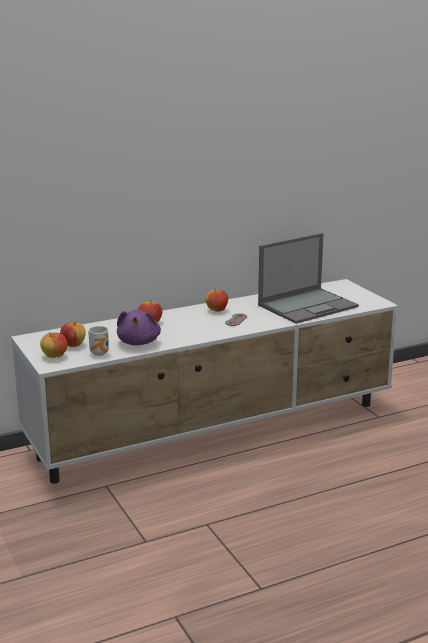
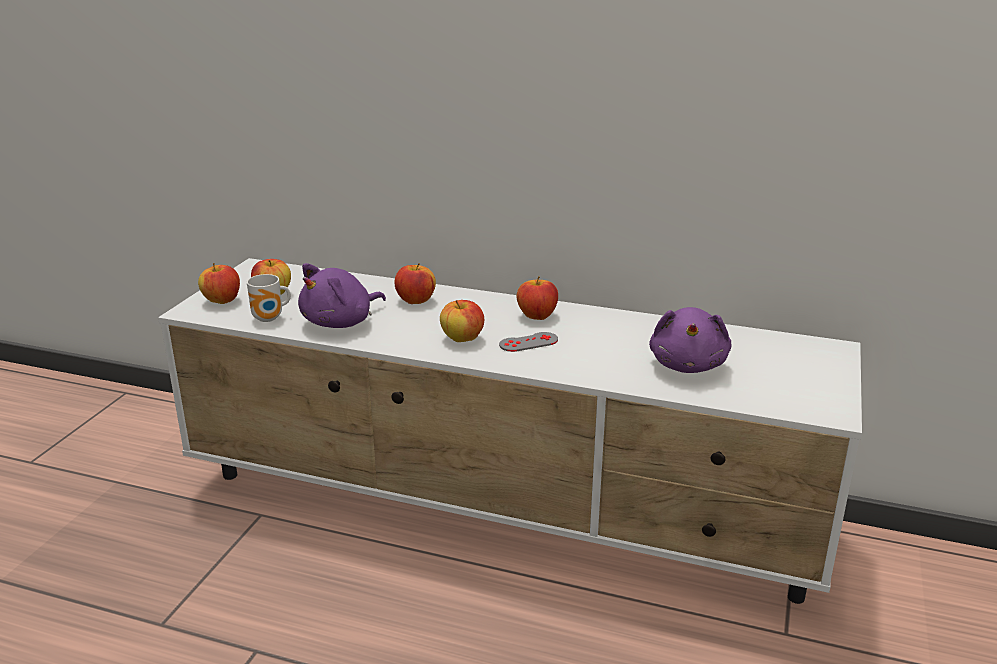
camera: 45 degrees right, 5 degrees up
laptop [258,233,359,324] -> purple plush toy [649,307,731,373]
none -> apple [440,300,484,342]

